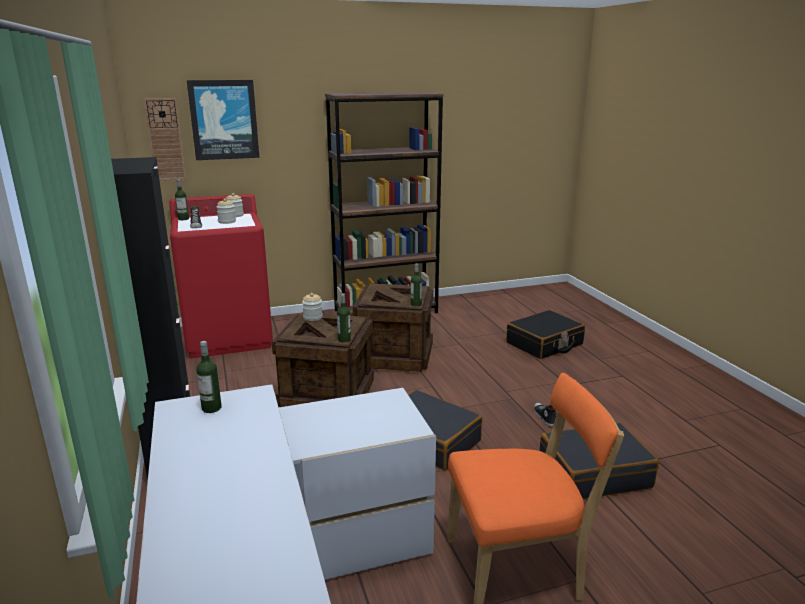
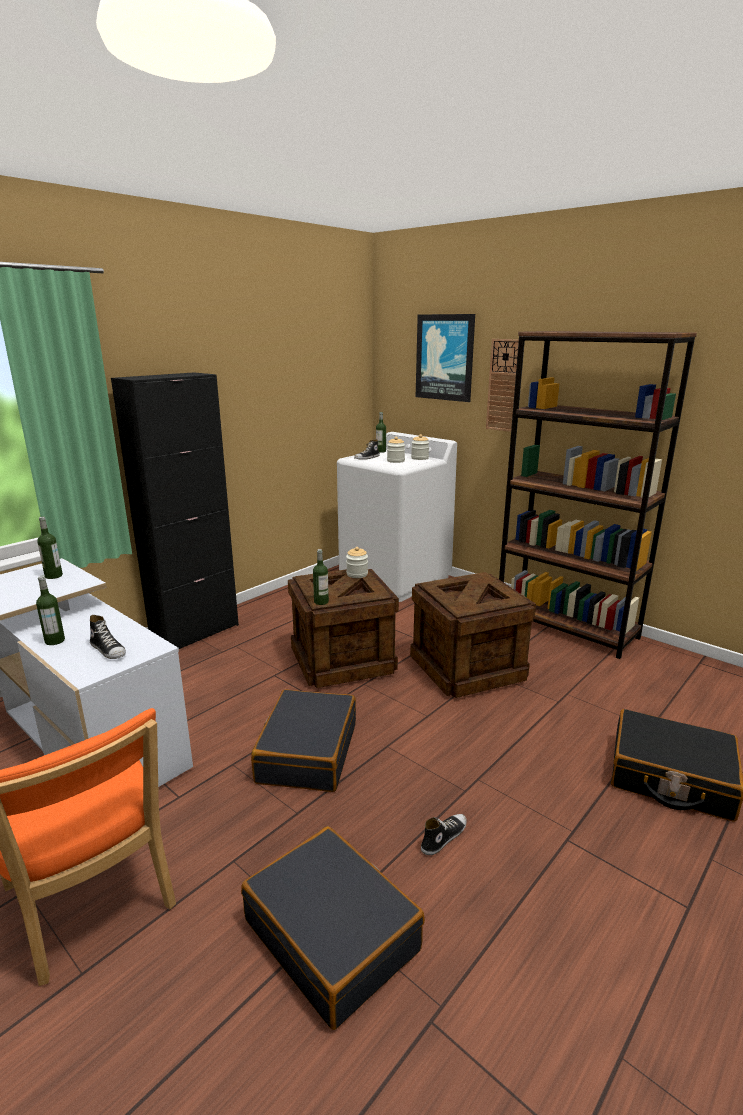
camera: 60 degrees right, 0 degrees up
wall clock [144,98,186,180] -> wall clock moved to [486,339,519,432]
red washing machine [169,194,273,358] -> white washing machine [337,432,457,602]
bottle [411,263,422,307] -> bottle moved to [36,576,65,645]
none -> shoe [90,615,126,659]

